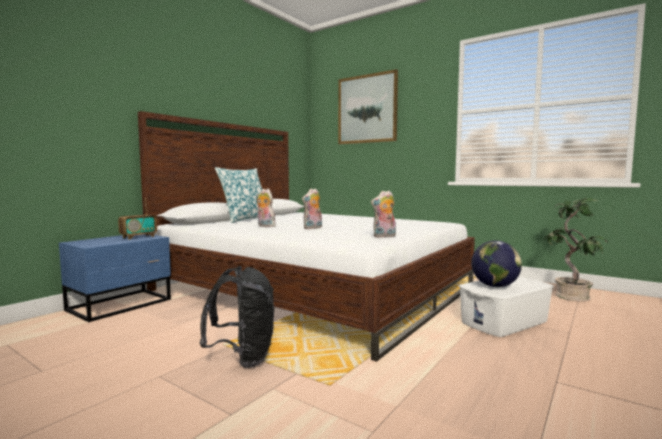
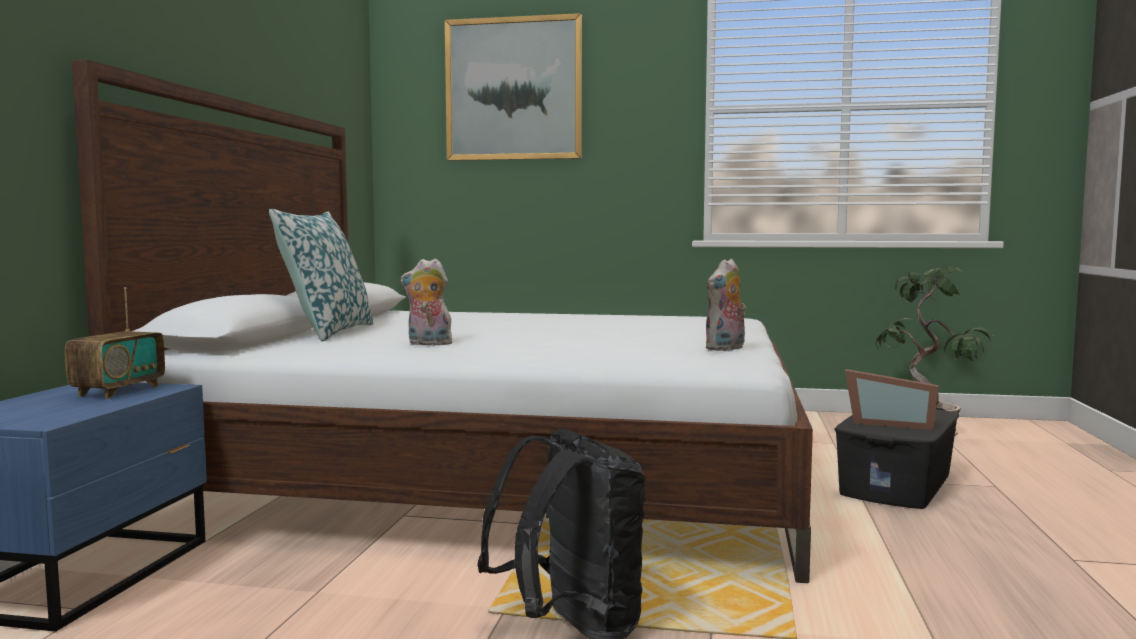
camera: 25 degrees left, 0 degrees up
plush toy [302,188,322,229] -> none
white storage box [459,276,554,337] -> black storage box [834,409,959,509]
globe [471,240,522,287] -> picture frame [845,369,939,430]

